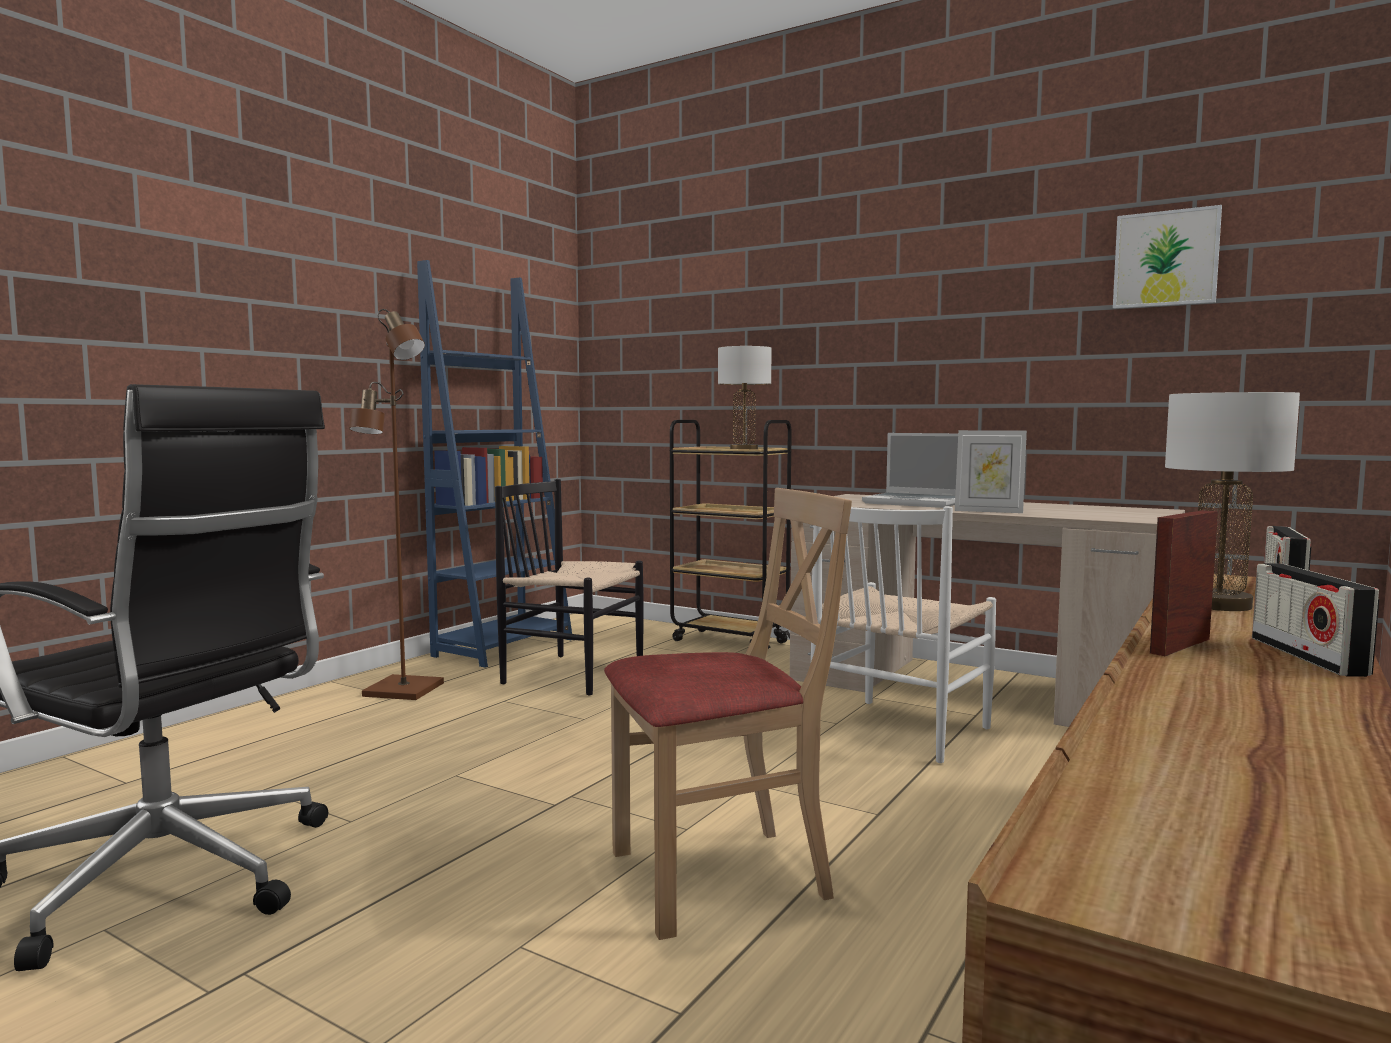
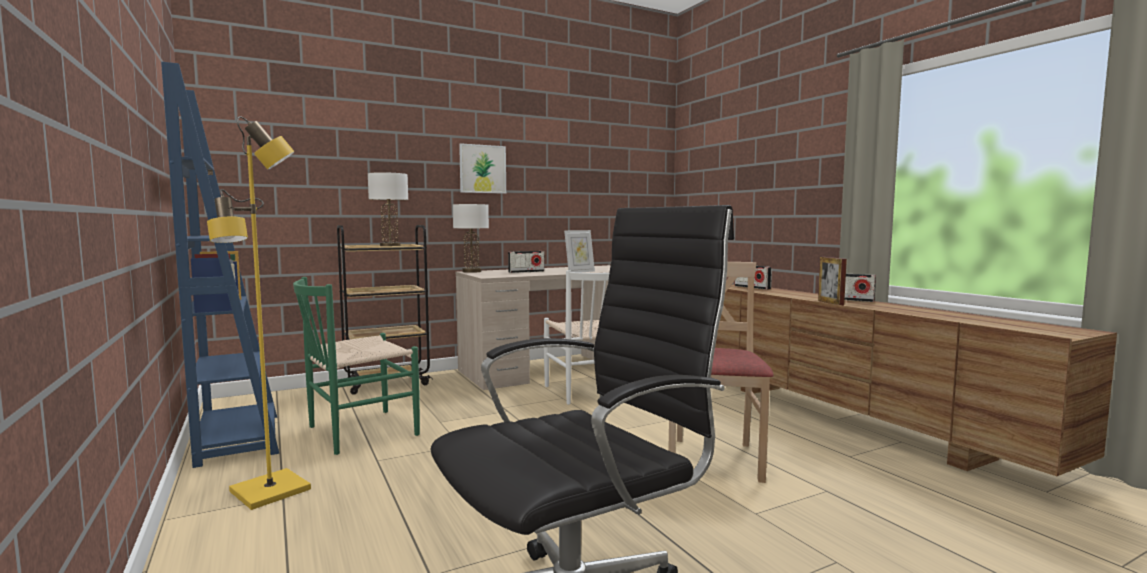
camera: 60 degrees left, 0 degrees up
brown floor lamp [349,309,444,700] -> yellow floor lamp [207,116,311,510]
black chair [495,479,644,696] -> green chair [293,277,420,455]
laptop [862,433,958,508] -> radio [508,251,544,273]
picture [1113,205,1222,309] -> picture moved to [459,143,506,194]
table lamp [1165,392,1300,611] -> table lamp moved to [453,204,489,273]

